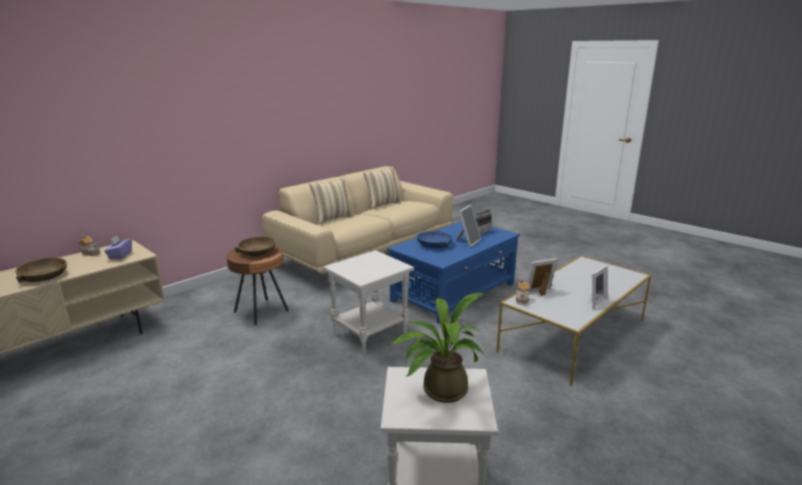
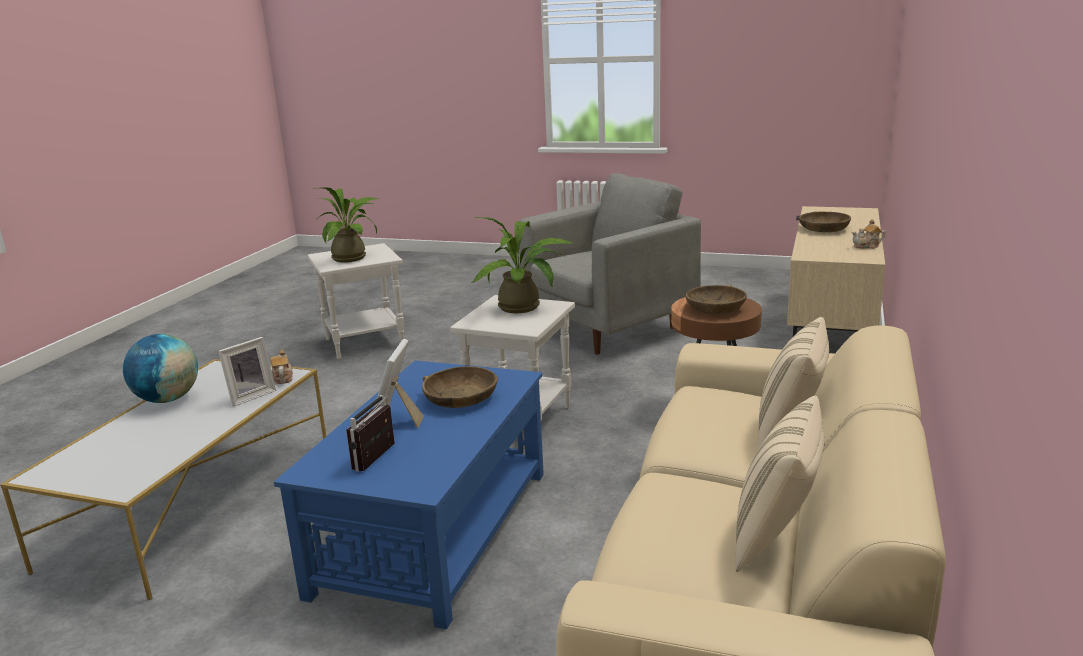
camera: 155 degrees right, 0 degrees up
purple tissue box [104,235,132,259] -> none
blue bowl [417,231,453,248] -> brown bowl [422,366,498,408]
picture frame [589,265,608,309] -> globe [123,334,198,403]
none -> potted plant [471,217,574,313]
none -> grey armchair [519,173,701,355]

